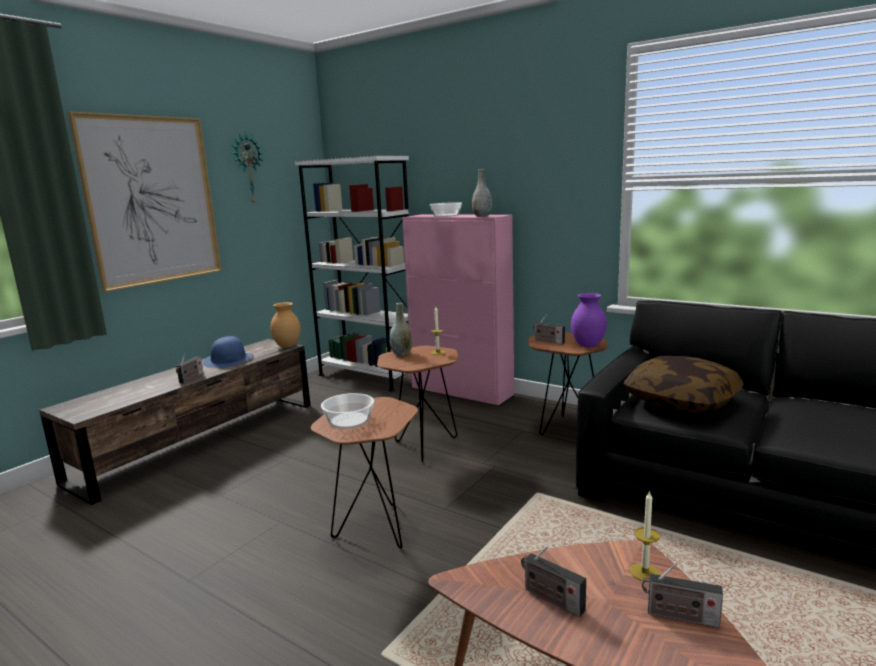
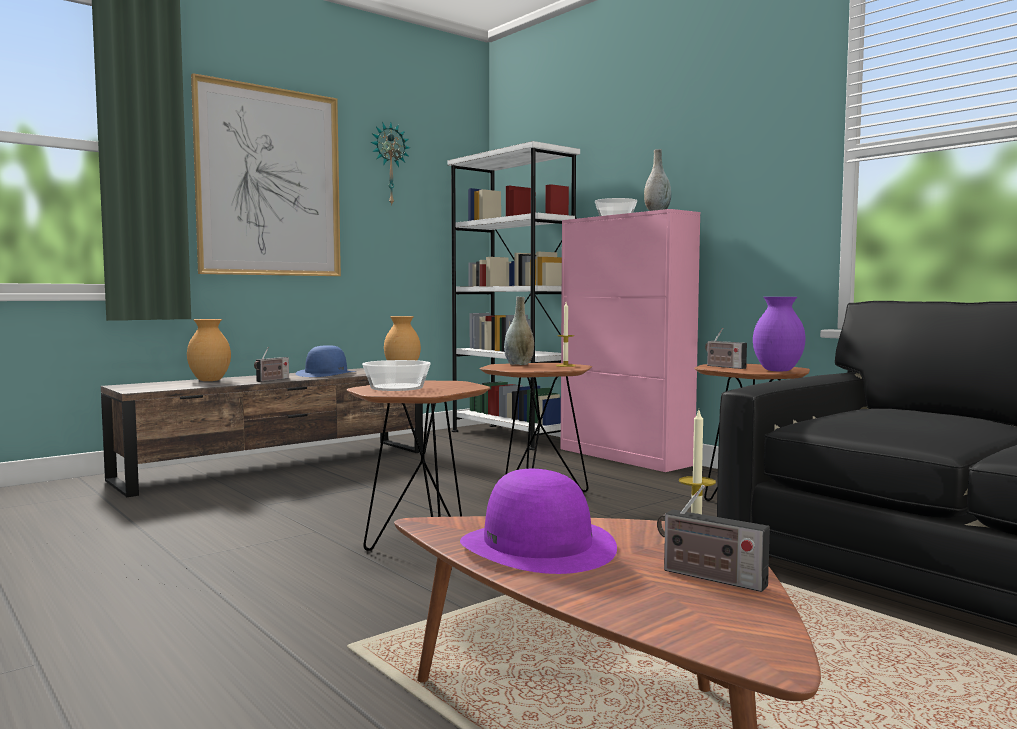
camera: 15 degrees right, 10 degrees down
radio [521,546,586,617] -> purple hat [460,469,617,574]
pillow [624,356,744,413] -> none
none -> brown vase [187,319,231,381]

